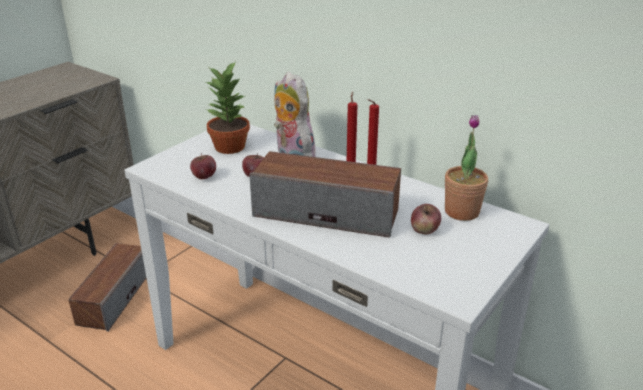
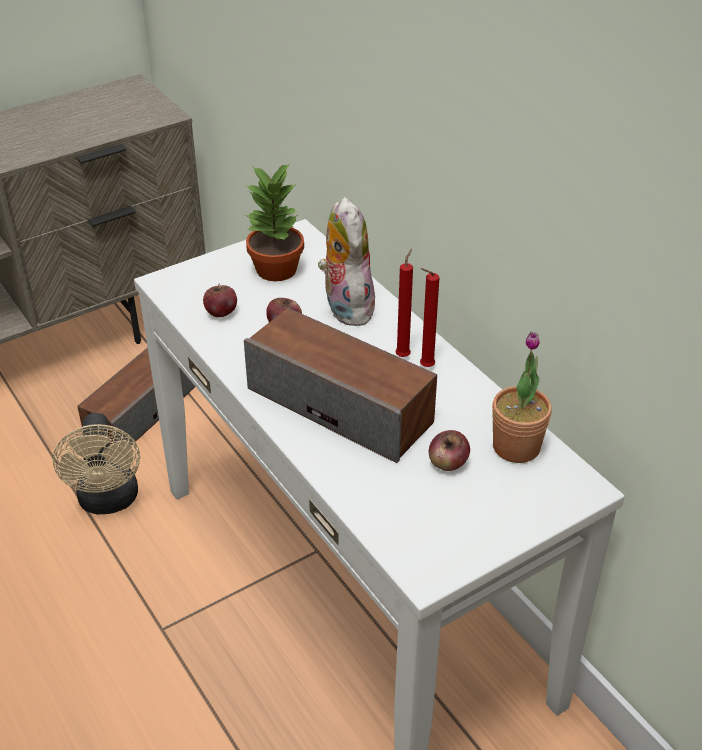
camera: 20 degrees right, 10 degrees up
none -> beige fan [53,413,140,515]

